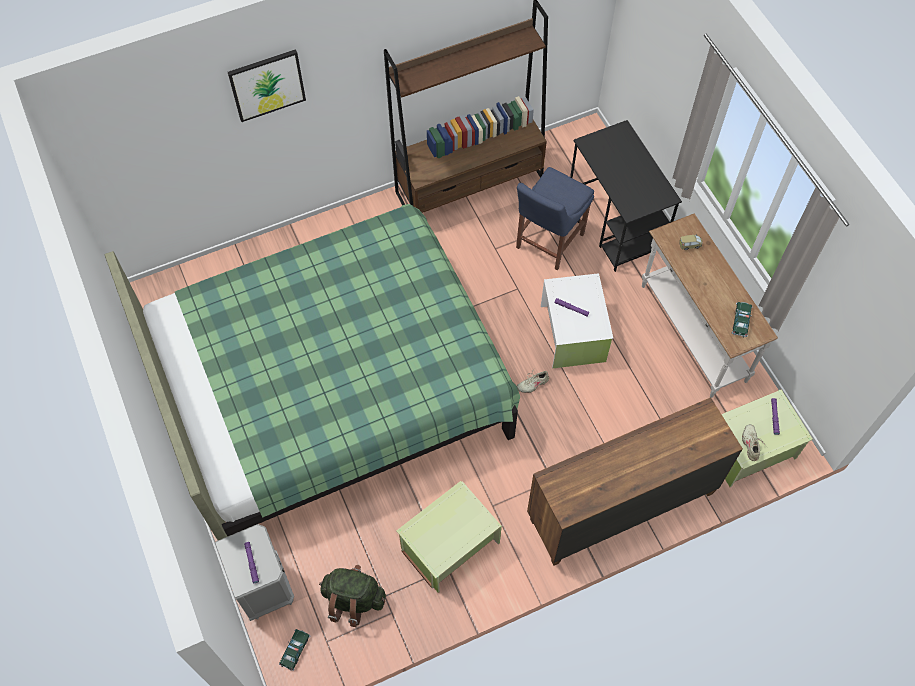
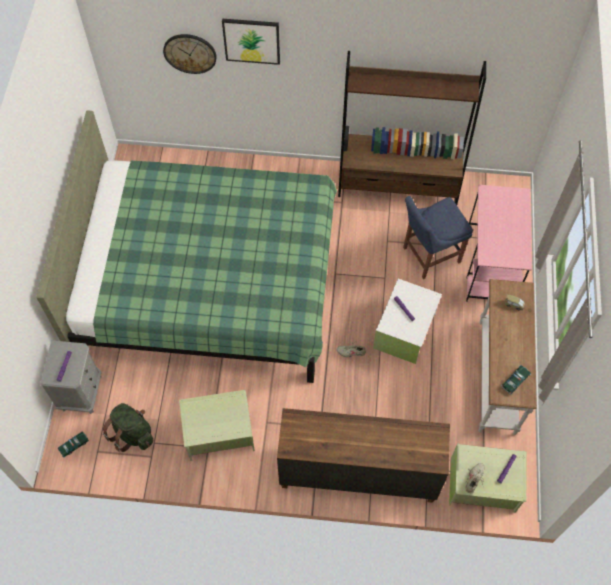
camera: 30 degrees right, 0 degrees up
black desk [570,120,682,272] -> pink desk [466,185,532,302]
none -> wall clock [163,34,217,74]

